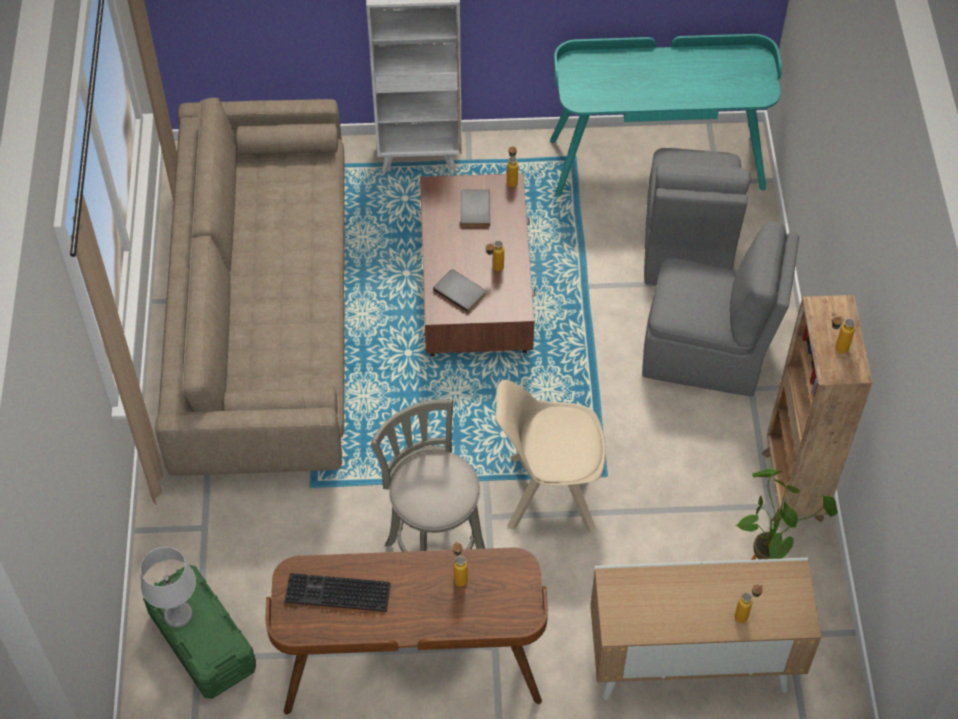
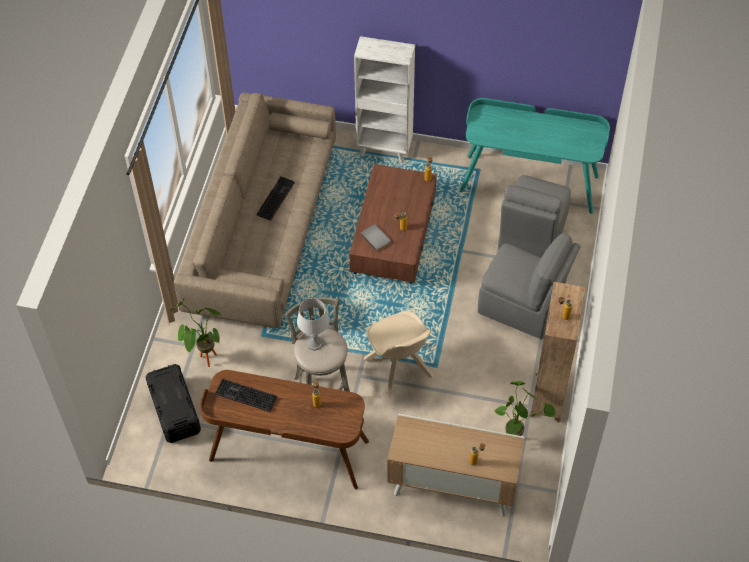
camera: 15 degrees right, 0 degrees up
grey table lamp [140,547,196,628] -> grey table lamp moved to [297,298,330,350]
green storage box [143,565,256,699] -> black storage box [145,364,201,443]
grey book [461,189,490,227] -> none
beige chair [495,380,606,533] -> beige chair turned 135 degrees counterclockwise [364,310,434,398]
none -> potted plant [170,297,221,367]
none -> keyboard [257,176,295,221]

